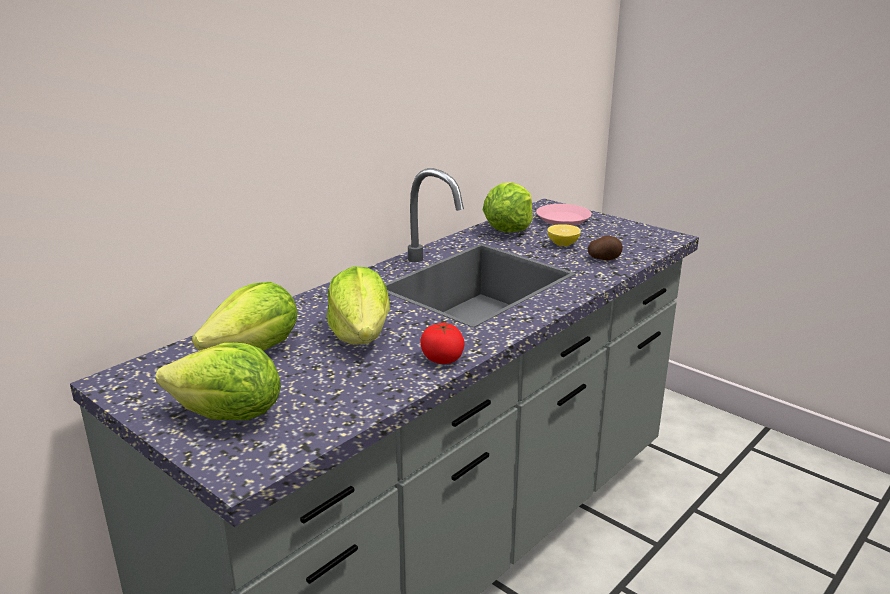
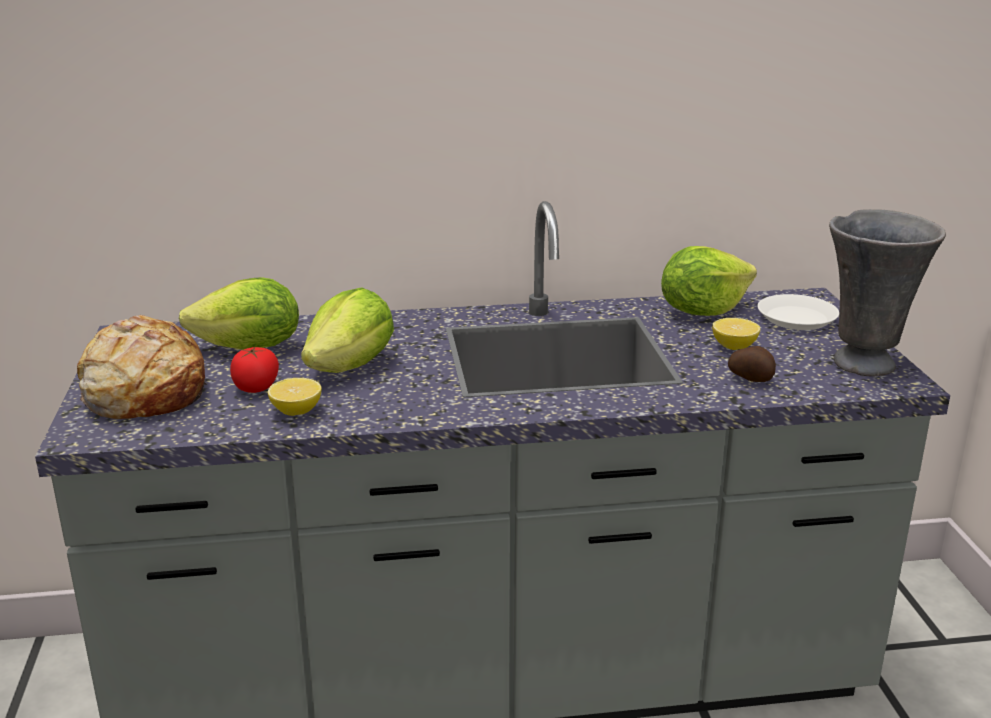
camera: 40 degrees right, 0 degrees up
lettuce [155,343,281,420] -> bread [77,315,207,419]
tomato [420,323,465,364] -> tomato moved to [230,347,279,393]
pink plate [536,204,591,226] -> white plate [758,294,839,330]
none -> lemon [268,378,321,416]
none -> grey vase [829,209,946,377]

